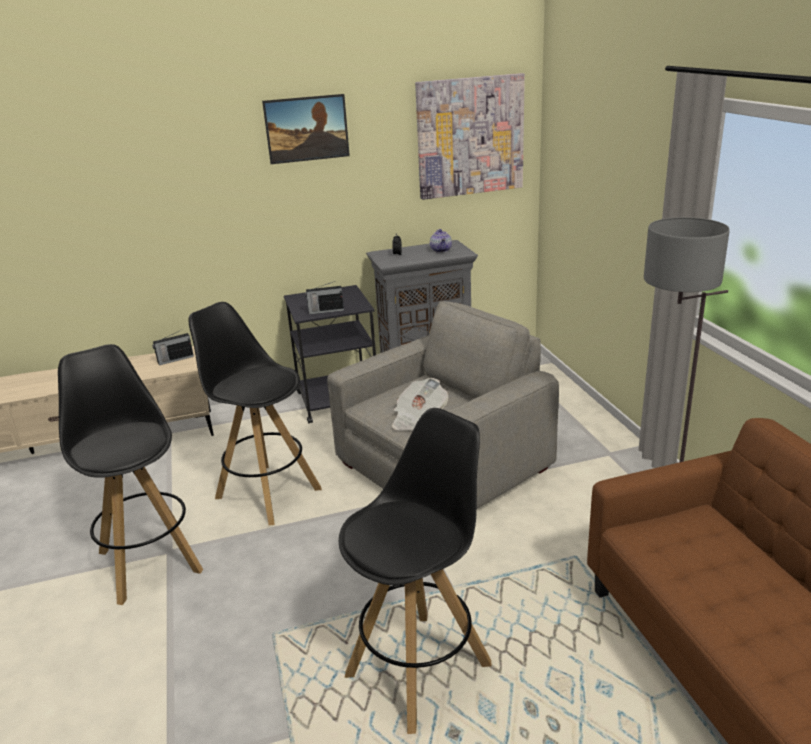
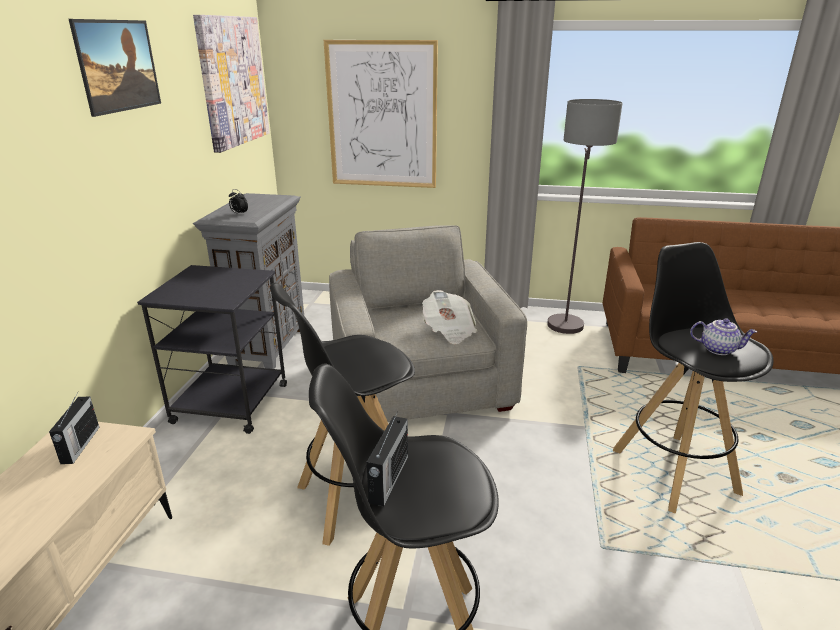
camera: 65 degrees left, 0 degrees up
radio [305,281,344,314] -> radio moved to [367,411,408,506]
teapot [430,229,452,253] -> teapot moved to [690,318,757,355]
none -> picture [324,40,438,188]

